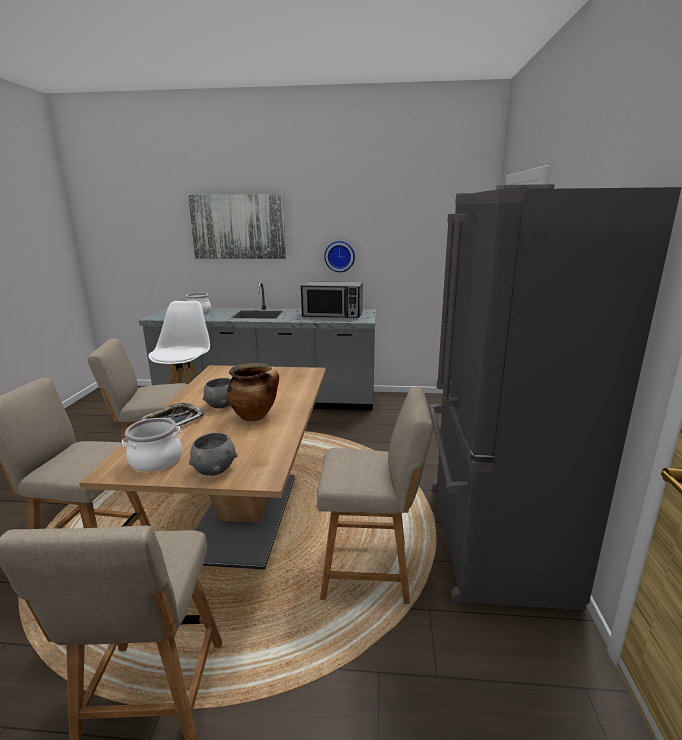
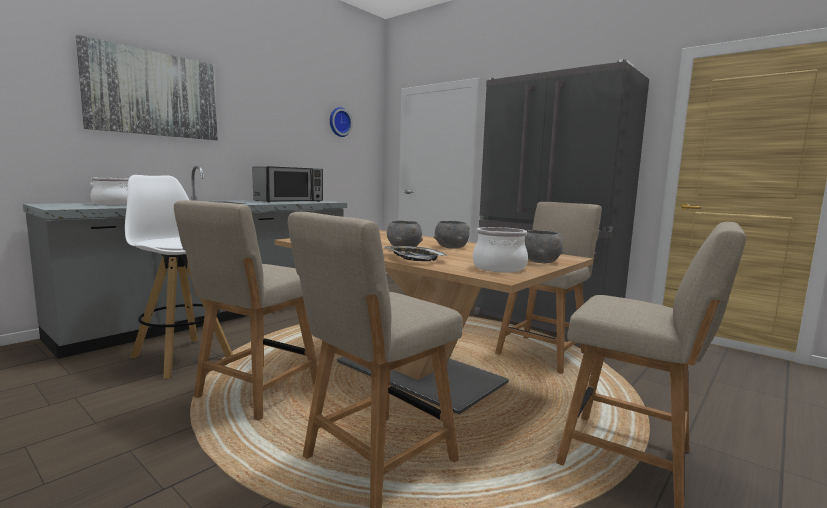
camera: 55 degrees left, 10 degrees down
cooking pot [227,363,279,421] -> grey bowl [434,221,470,248]
wall clock [324,241,355,272] -> wall clock moved to [330,107,353,137]

